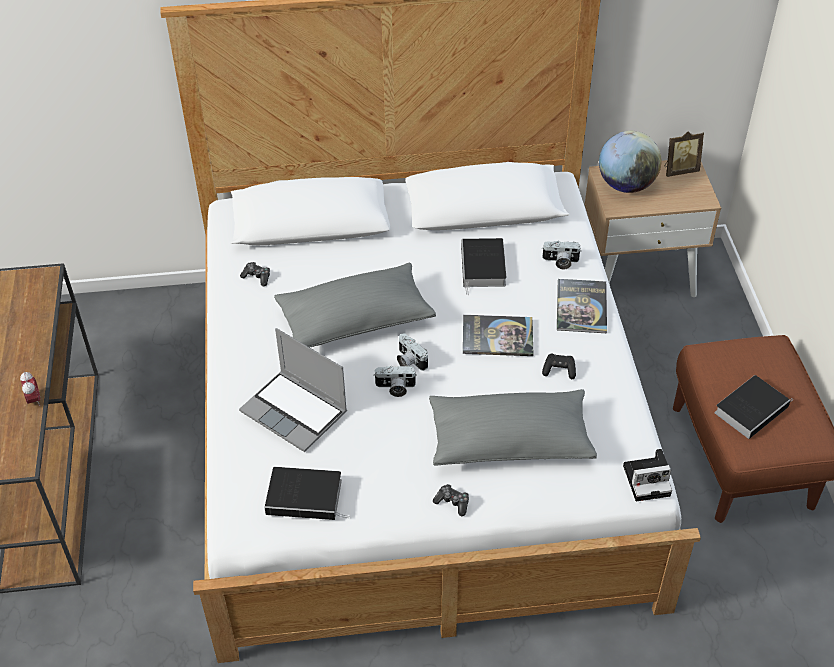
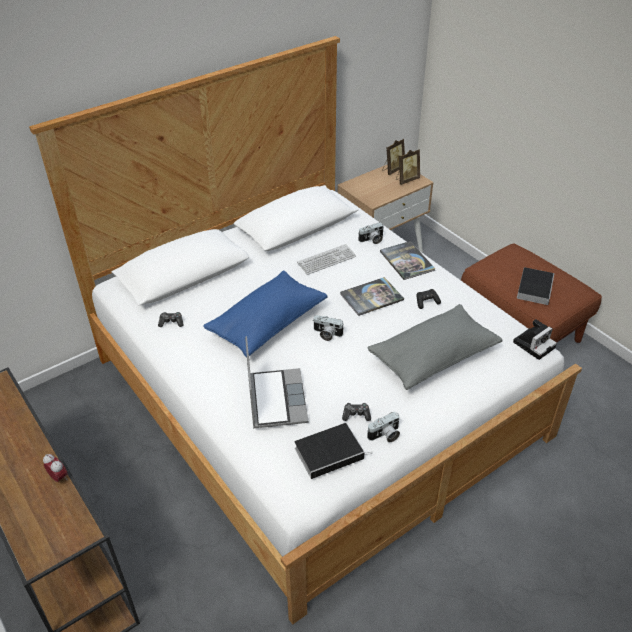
camera: 30 degrees left, 5 degrees down
laptop [239,328,347,452] -> laptop turned 105 degrees counterclockwise [245,336,308,428]
grey pillow [274,263,436,347] -> blue pillow [203,271,328,357]
camera [374,366,417,397] -> camera moved to [367,412,400,442]
game controller [433,484,469,516] -> game controller moved to [342,403,371,421]
book [461,238,506,295] -> keyboard [297,244,356,275]
globe [599,131,661,193] -> none
none -> picture frame [396,149,420,185]

